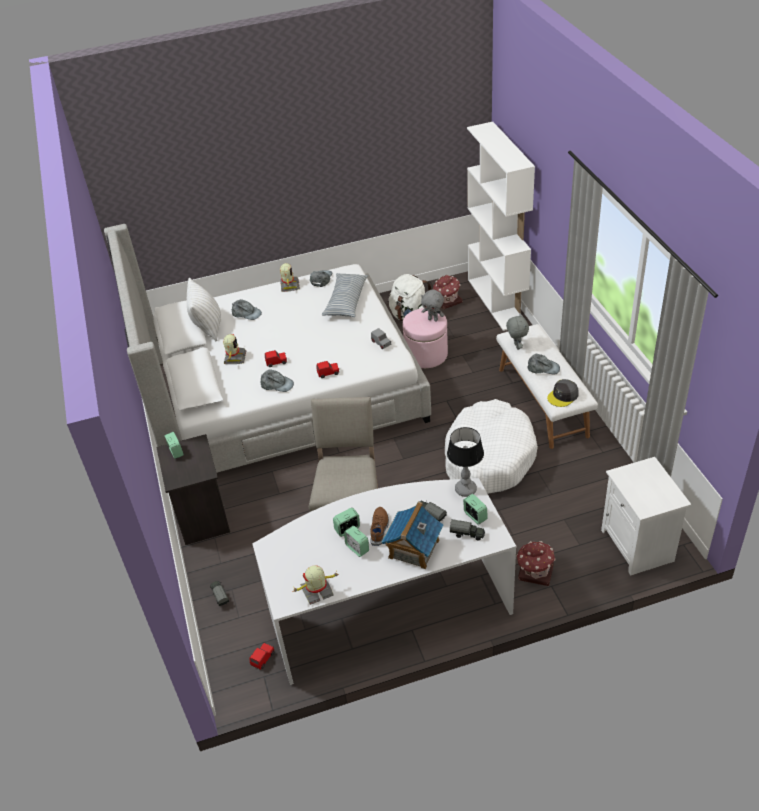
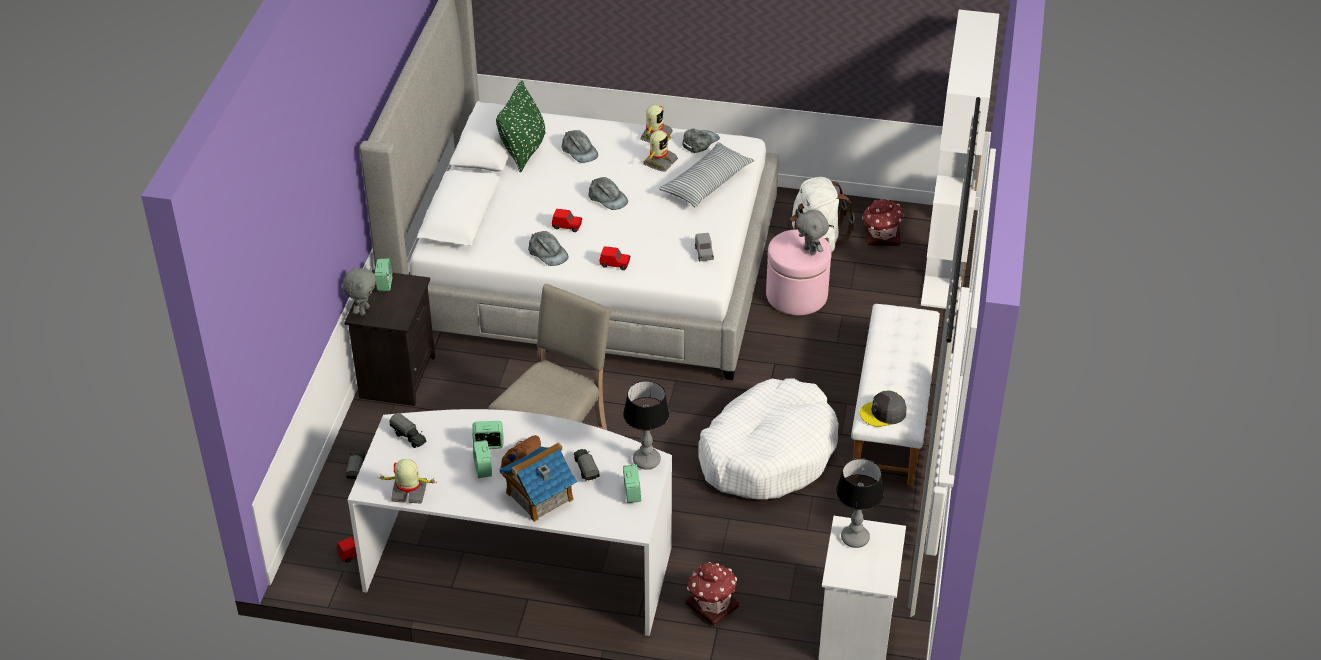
camera: 25 degrees right, 0 degrees up
white pillow [187,278,221,342] -> green pillow [496,81,545,172]
toy robot [223,334,246,364] -> toy robot moved to [643,130,678,172]
toy truck [450,519,485,541] -> toy truck moved to [389,413,427,448]
grey plush toy [506,314,529,350] -> grey plush toy moved to [343,267,376,316]
grey cap [527,354,560,375] -> grey cap moved to [588,177,628,210]
none -> table lamp [836,458,884,548]

